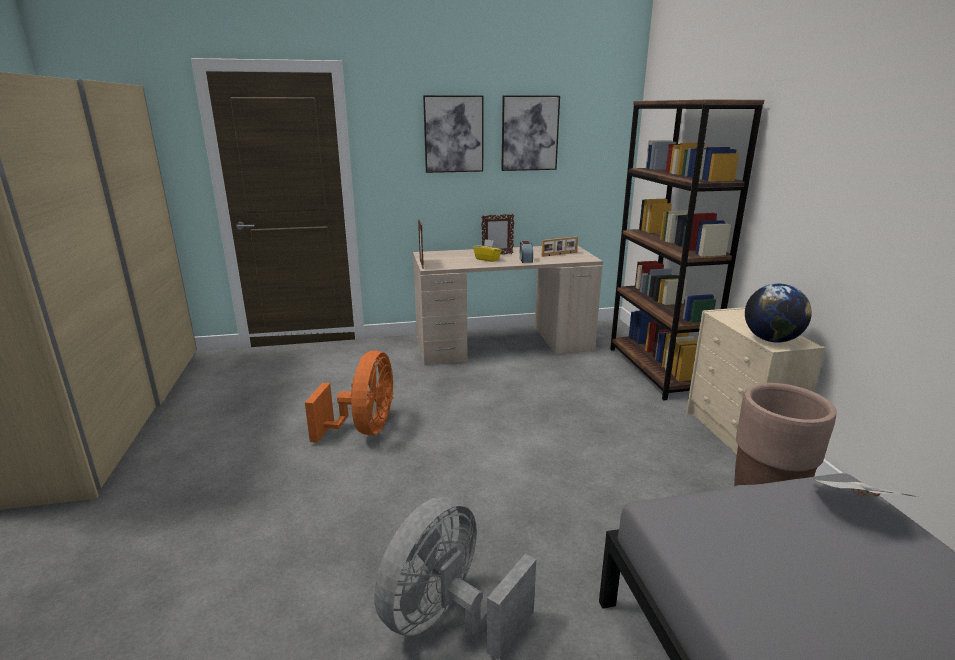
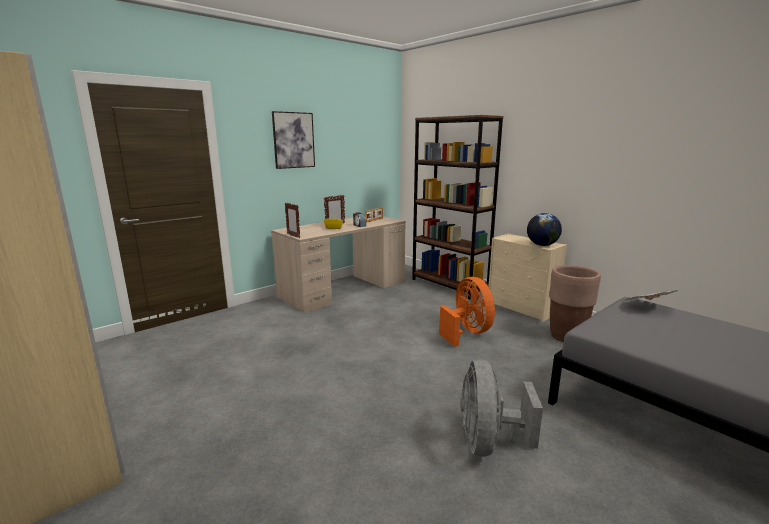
camera: 30 degrees left, 5 degrees down
orange fan [305,351,394,443] -> orange fan moved to [439,277,495,347]
picture [501,95,560,171] -> none

